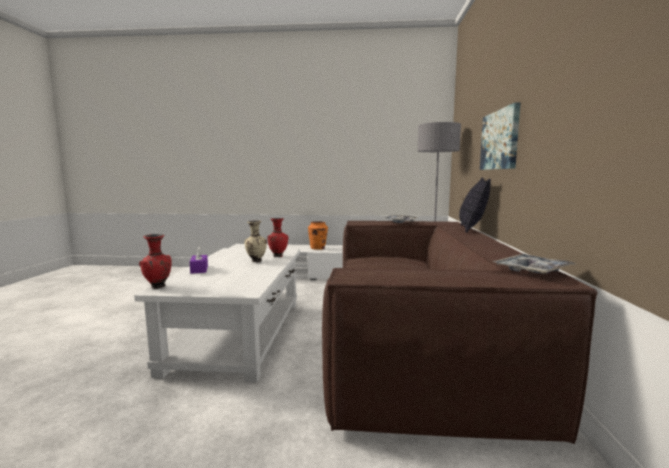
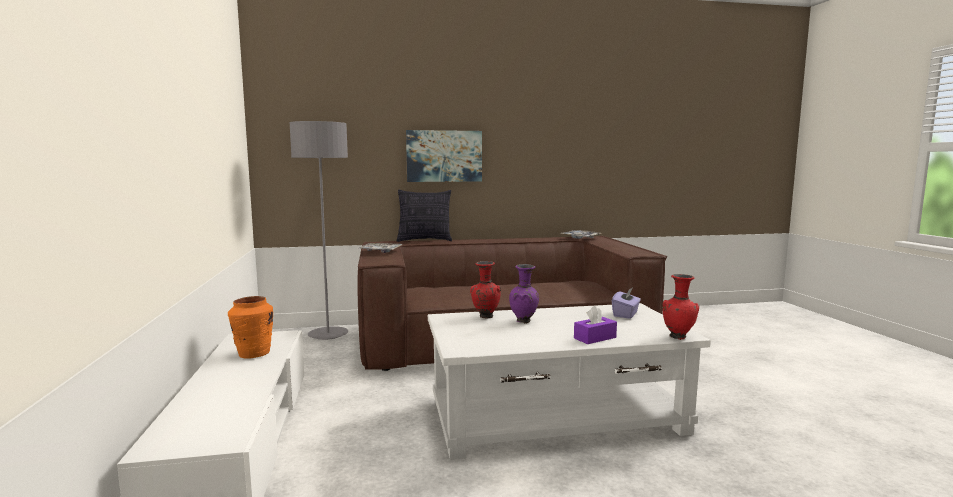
camera: 105 degrees left, 0 degrees up
beige vase [244,220,267,262] -> purple vase [509,264,539,324]
none -> purple tissue box [612,288,641,319]

